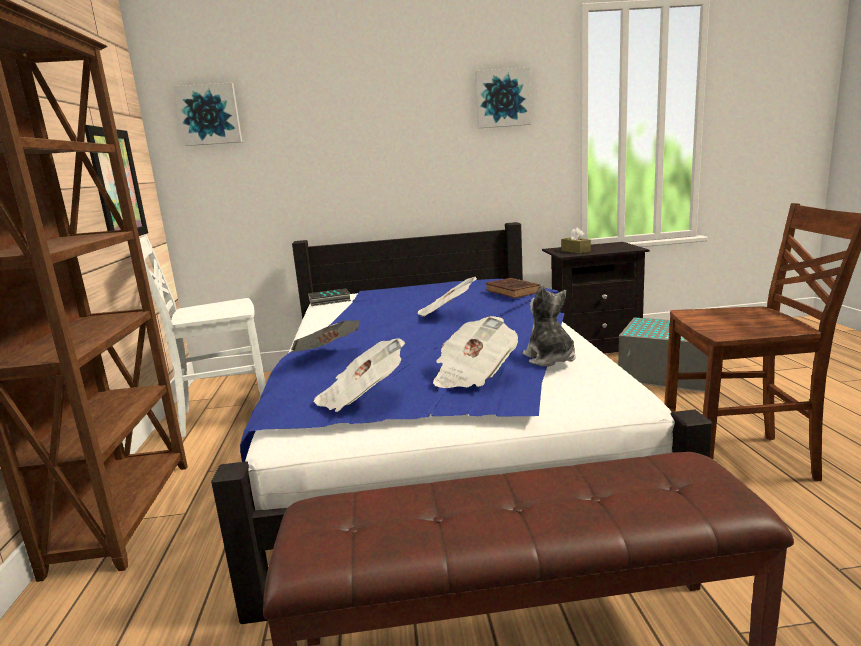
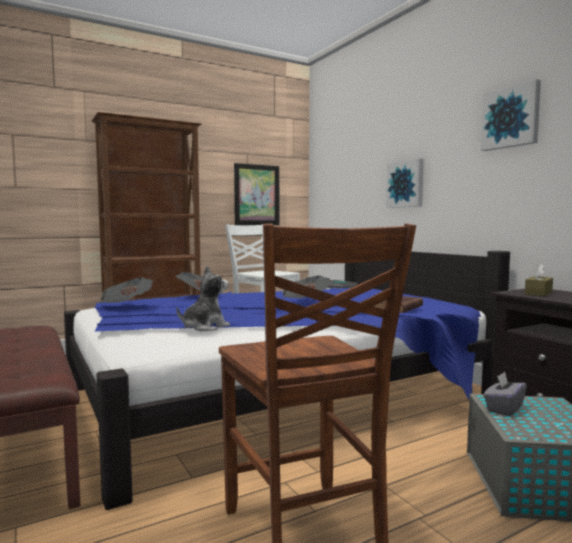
camera: 65 degrees right, 10 degrees down
picture [174,83,242,146] -> picture moved to [386,158,424,208]
newspaper [433,316,518,388] -> none
none -> grey tissue box [484,372,527,416]

